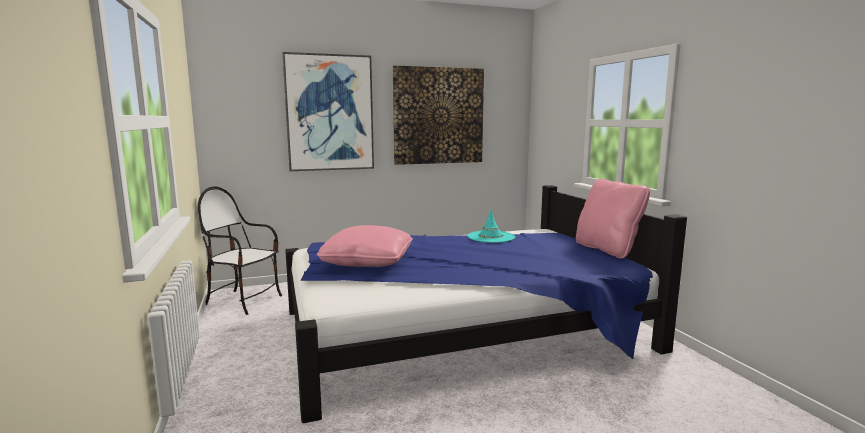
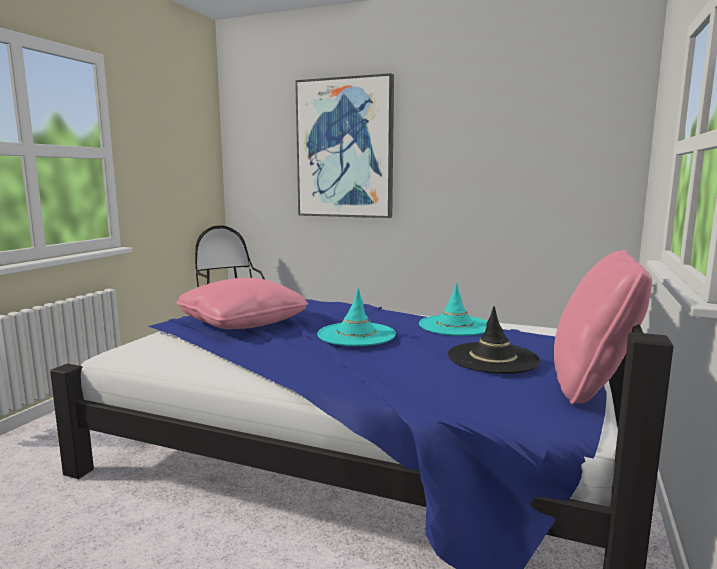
camera: 40 degrees right, 0 degrees up
picture [393,66,484,165] -> none
none -> turquoise hat [317,288,396,346]
none -> black hat [448,306,540,374]

